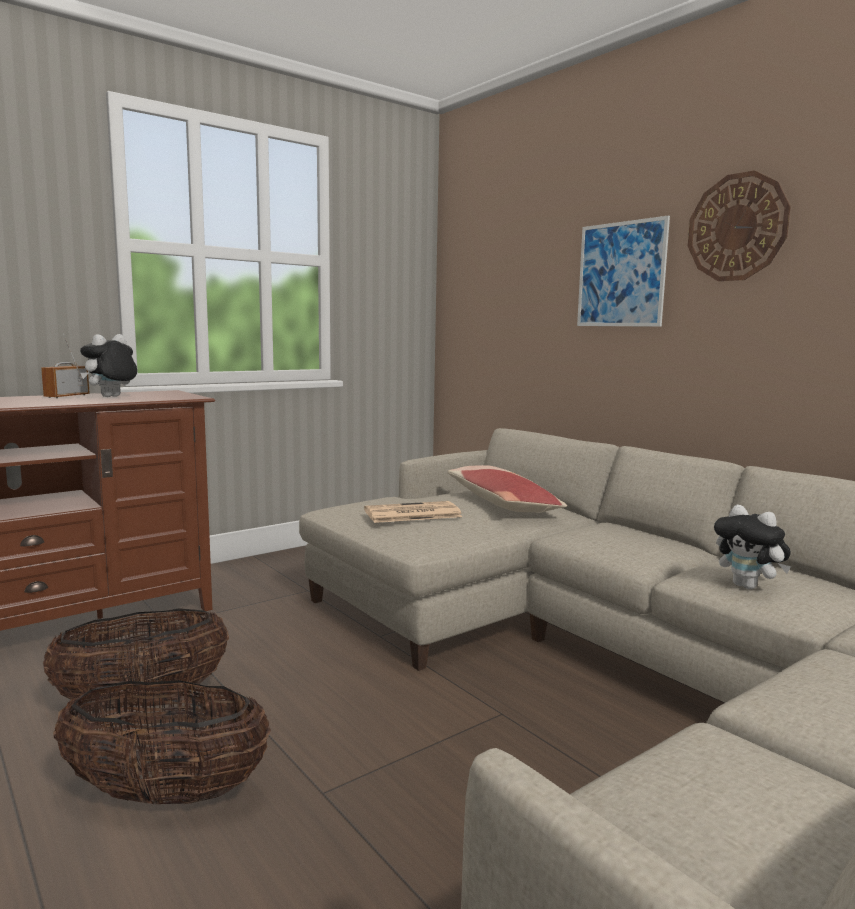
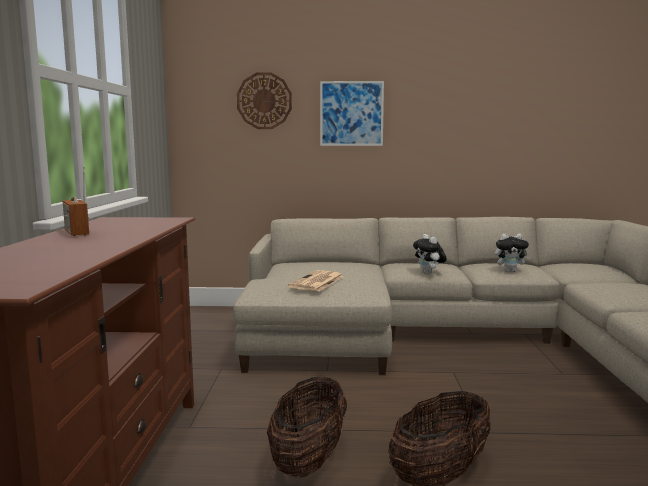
camera: 50 degrees left, 0 degrees up
plush toy [80,334,137,397] -> plush toy moved to [413,234,447,275]
pillow [448,465,567,513] -> none
wall clock [688,170,791,281] -> wall clock moved to [237,72,292,129]

